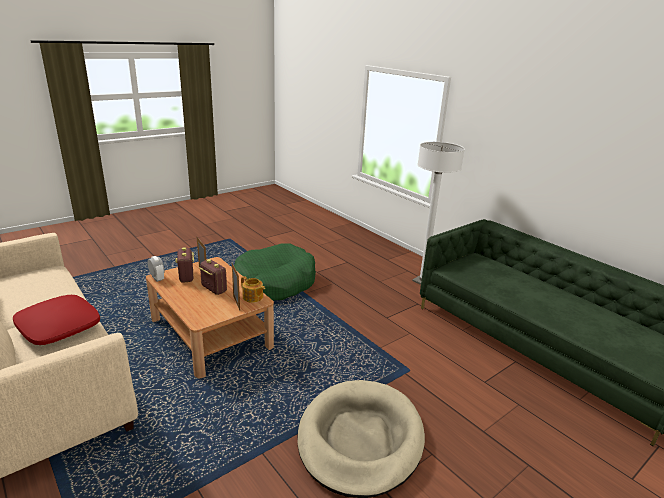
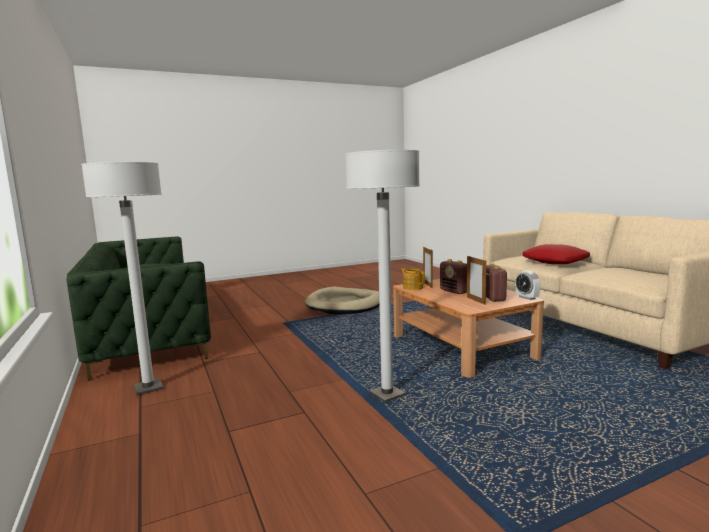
camera: 165 degrees left, 15 degrees down
green dog bed [234,244,316,301] -> white floor lamp [345,150,420,403]

